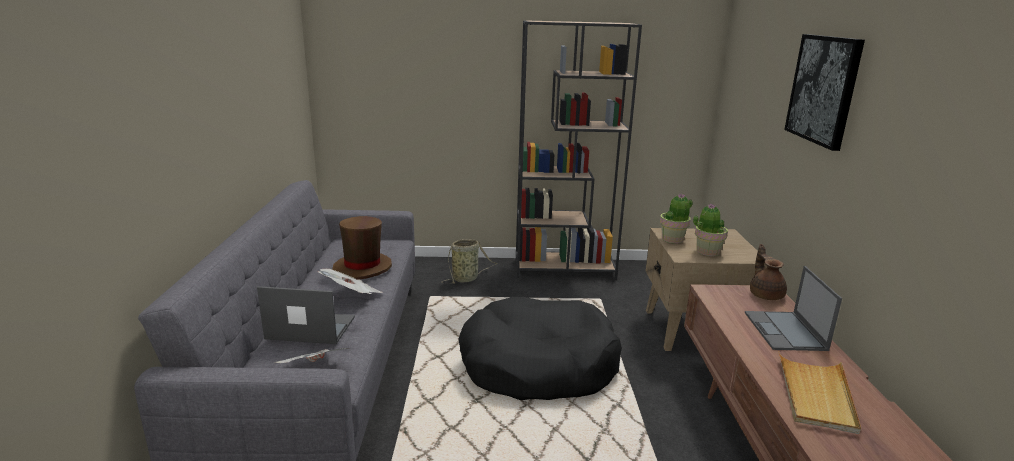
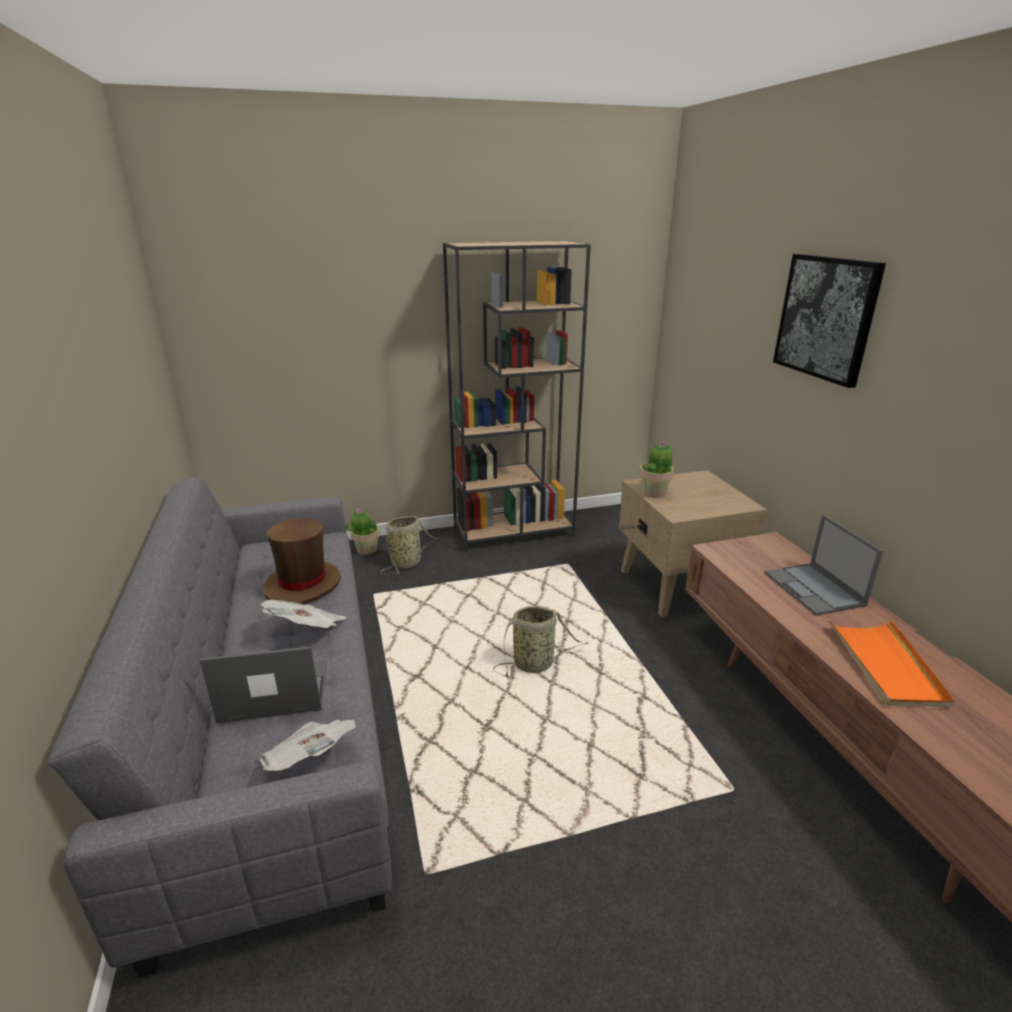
camera: 15 degrees left, 5 degrees up
black dog bed [458,297,622,400] -> basket [494,606,589,679]
potted plant [693,204,728,256] -> potted plant moved to [345,509,380,555]
brown teapot [750,244,787,300] -> none
beige tray [778,351,861,434] -> orange tray [829,619,955,707]

